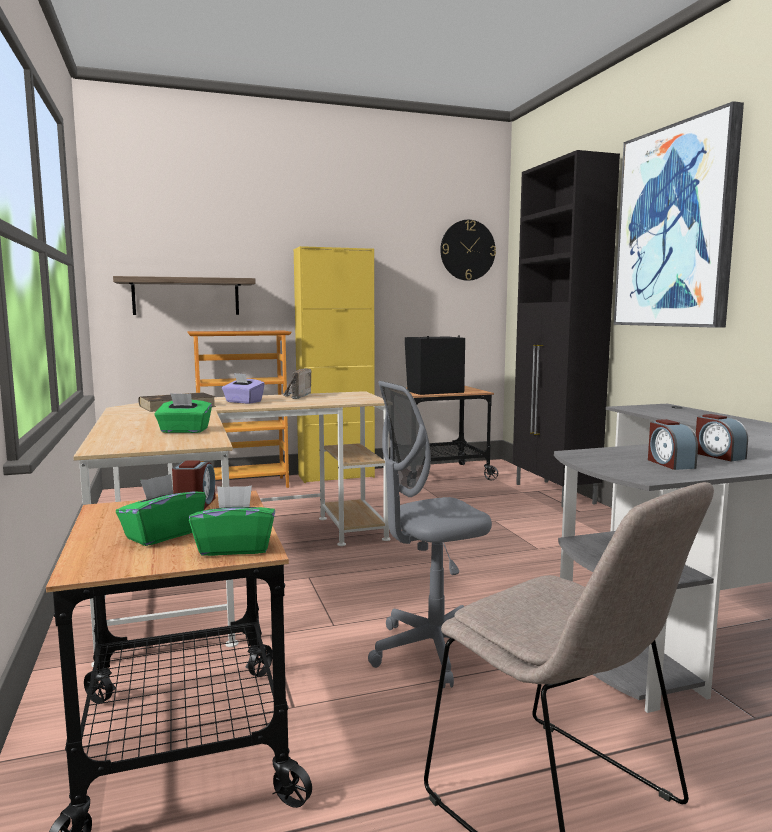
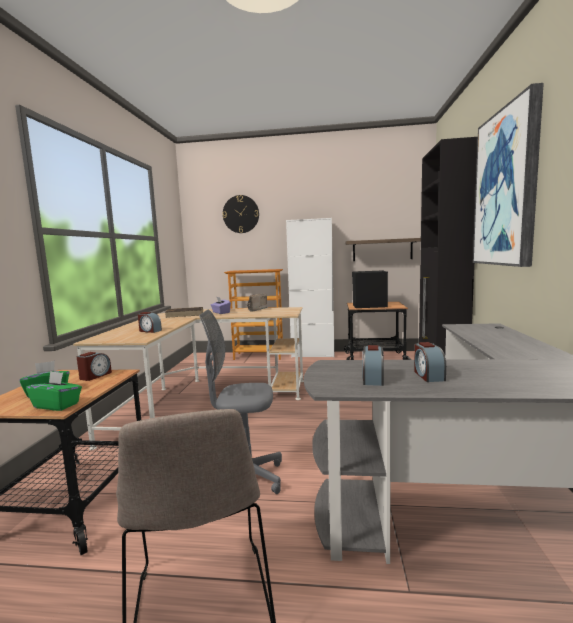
camera: 25 degrees right, 0 degrees up
shelf [113,276,256,315] -> shelf moved to [345,238,421,261]
green tissue box [154,393,212,433] -> alarm clock [138,312,162,333]
yellow cabinet [294,246,375,483] -> white cabinet [286,218,334,358]
wall clock [440,220,496,281] -> wall clock moved to [223,195,259,233]

